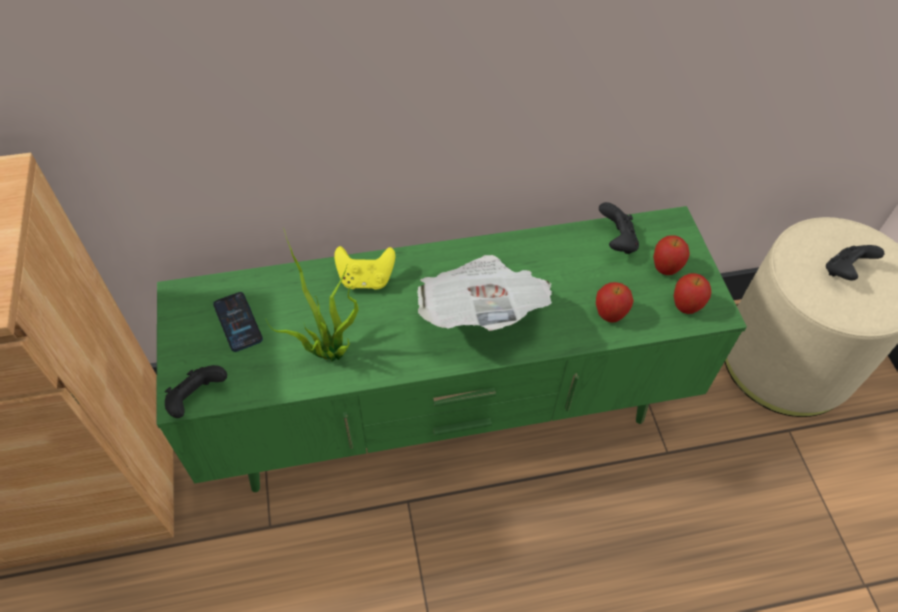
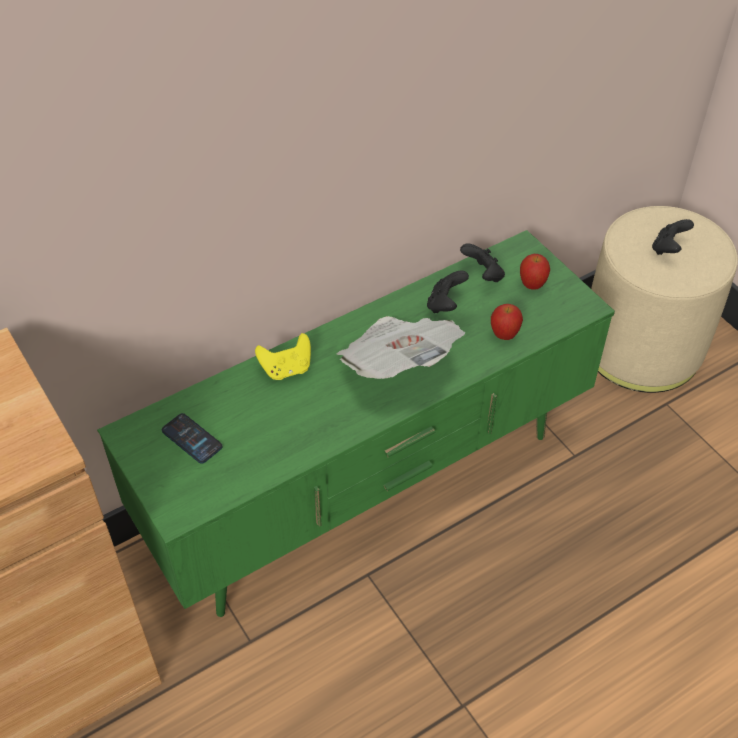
camera: 20 degrees left, 5 degrees down
black game controller [165,365,227,418] -> black game controller moved to [427,270,469,313]
potted plant [265,227,359,361] -> none
apple [674,273,711,314] -> none

